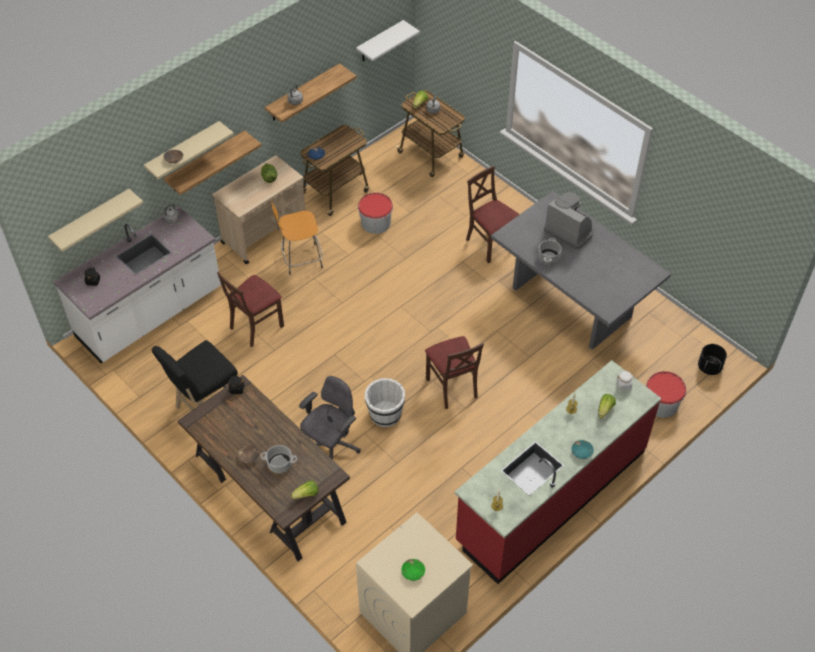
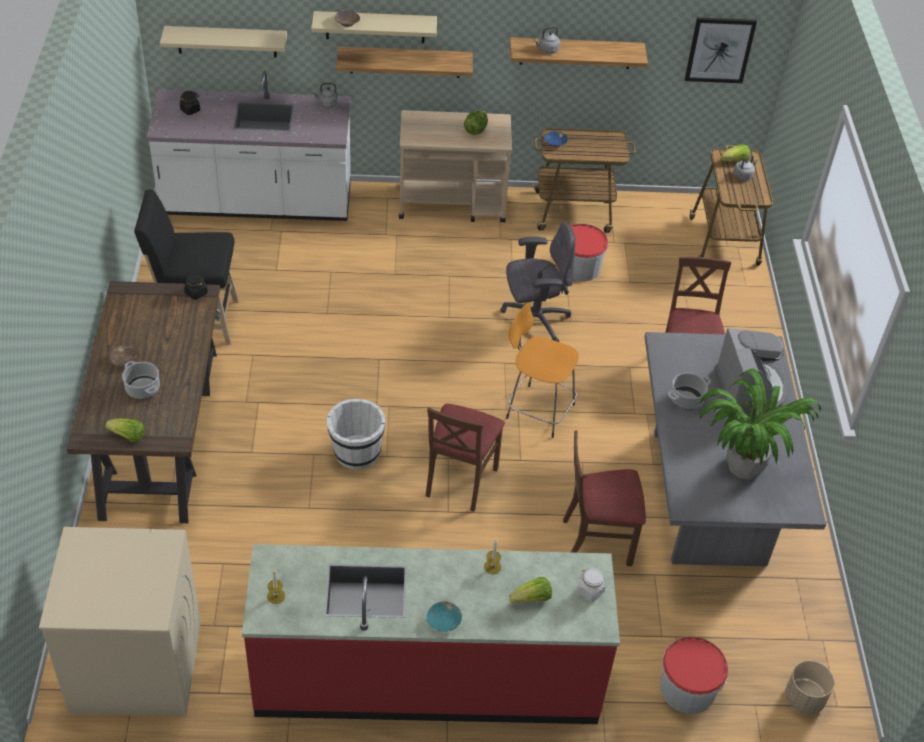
camera: 40 degrees right, 5 degrees down
brown chair [217,272,284,347] -> brown chair moved to [563,430,646,566]
orange stool [271,200,323,275] -> orange stool moved to [506,303,579,438]
grey office chair [299,376,361,460] -> grey office chair moved to [500,222,575,342]
white shelf [356,20,420,61] -> picture [685,17,757,83]
green bowl [402,559,425,581] -> none
black planter [698,344,727,375] -> beige planter [785,661,835,714]
none -> potted plant [699,368,822,480]

